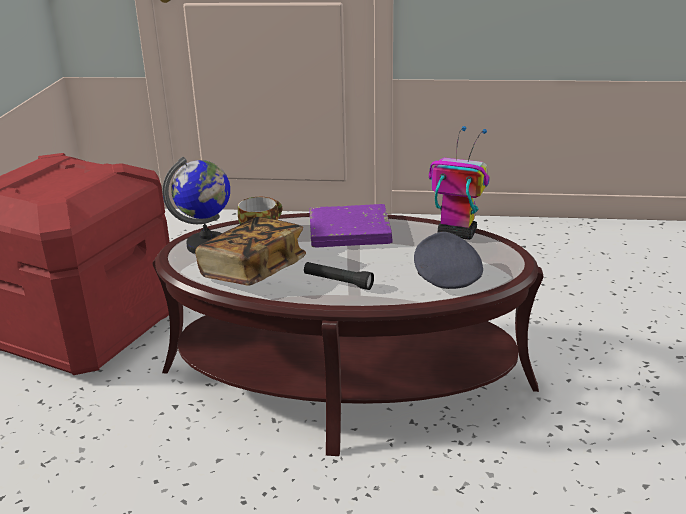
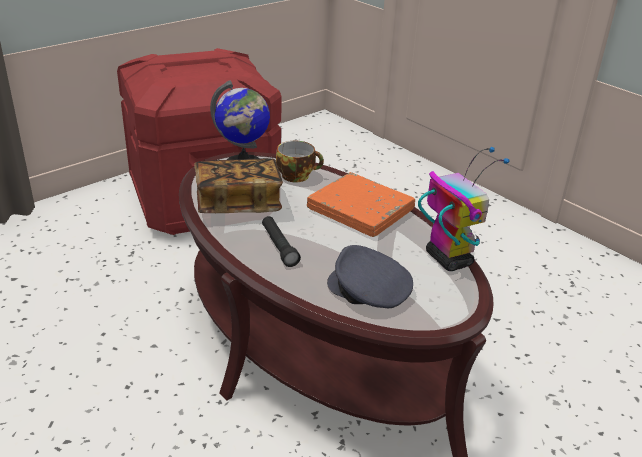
camera: 40 degrees right, 5 degrees up
purple book [310,204,392,247] -> orange book [307,172,415,237]
grey cap [414,232,483,289] -> grey cap turned 90 degrees counterclockwise [327,245,413,308]

